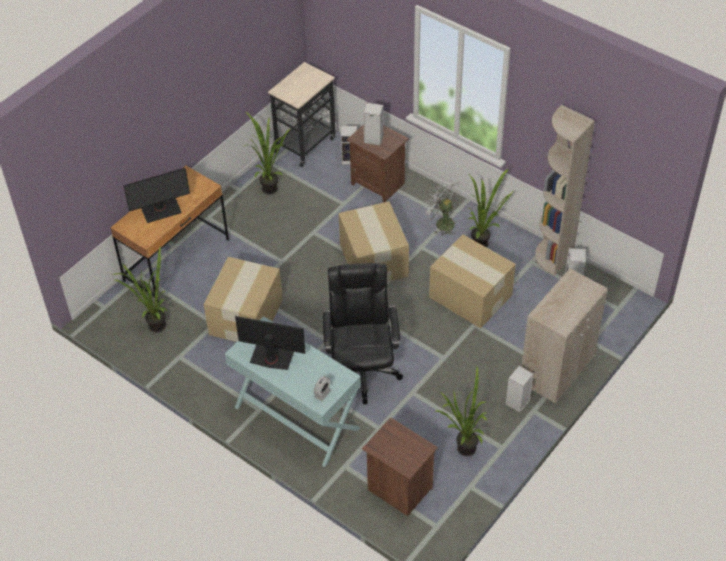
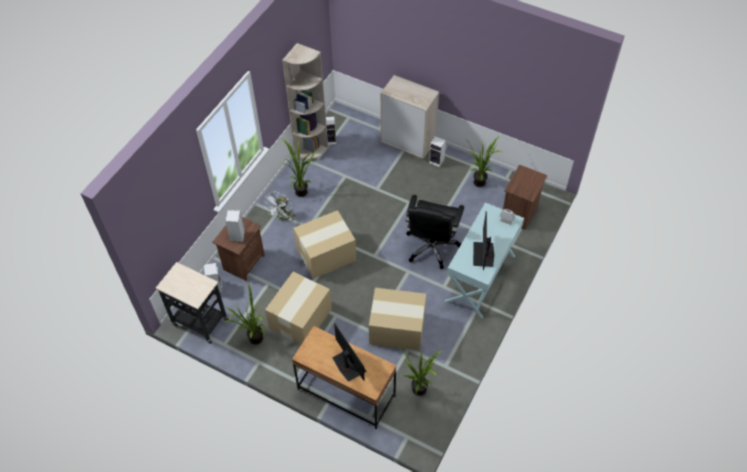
camera: 100 degrees left, 5 degrees up
black office chair [323,263,403,404] -> black office chair turned 60 degrees counterclockwise [405,195,464,269]
cardboard box [429,235,516,328] -> cardboard box moved to [265,272,332,345]

